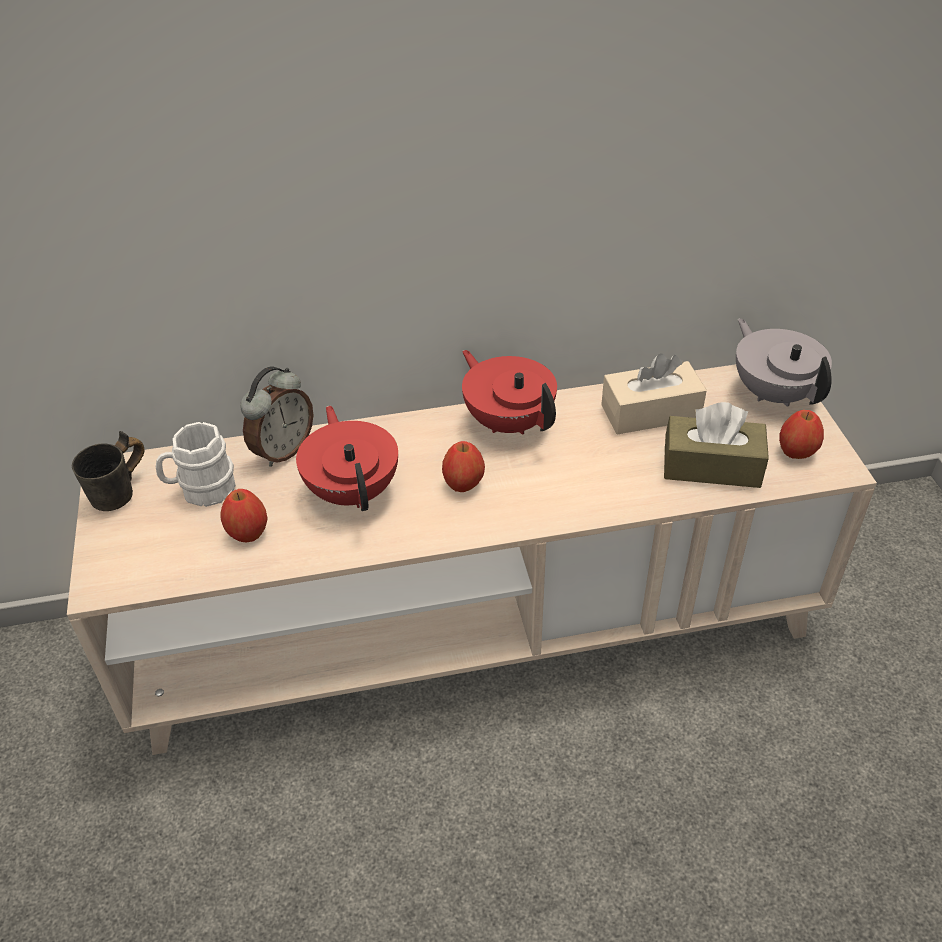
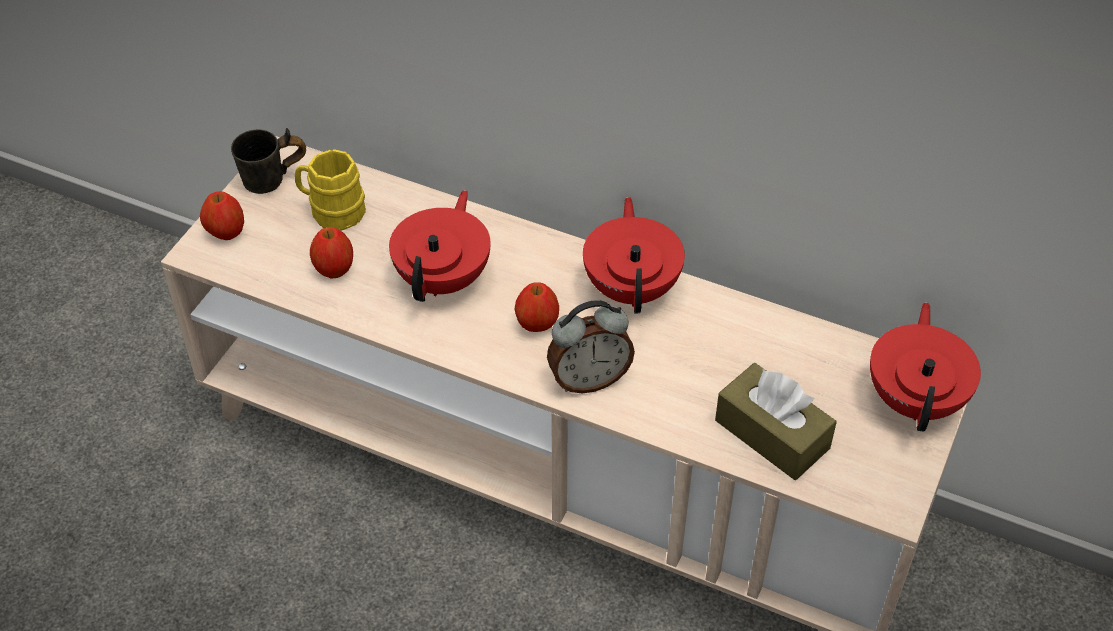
camera: 35 degrees right, 5 degrees up
white mug [156,422,236,507] -> yellow mug [295,149,366,230]
alarm clock [240,366,314,467] -> alarm clock moved to [547,300,635,393]
beige tissue box [601,353,707,434] -> none
grey teapot [736,318,832,407] -> red teapot [870,302,981,432]
apple [779,410,824,459] -> apple moved to [200,191,244,240]

